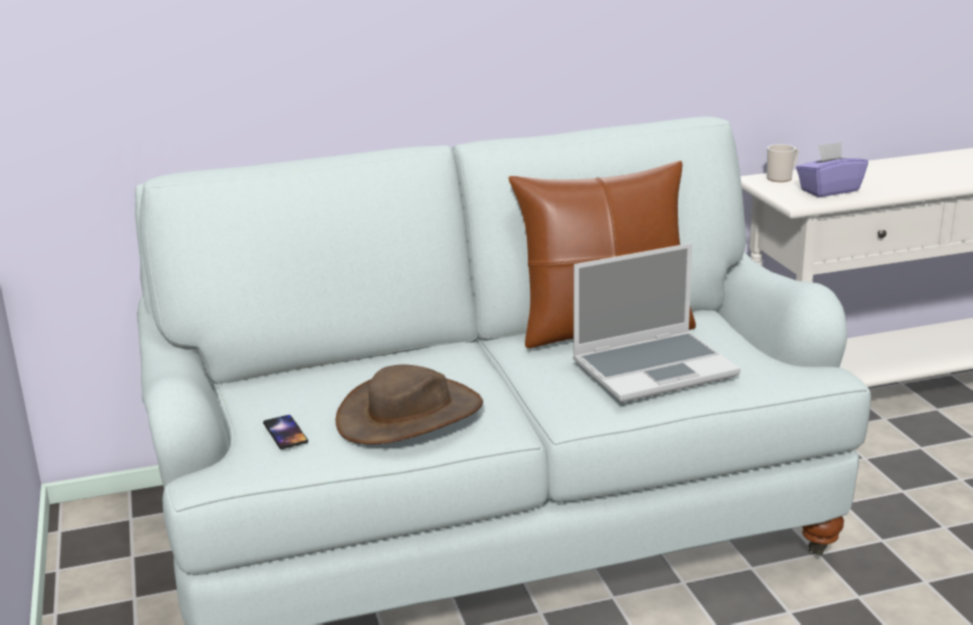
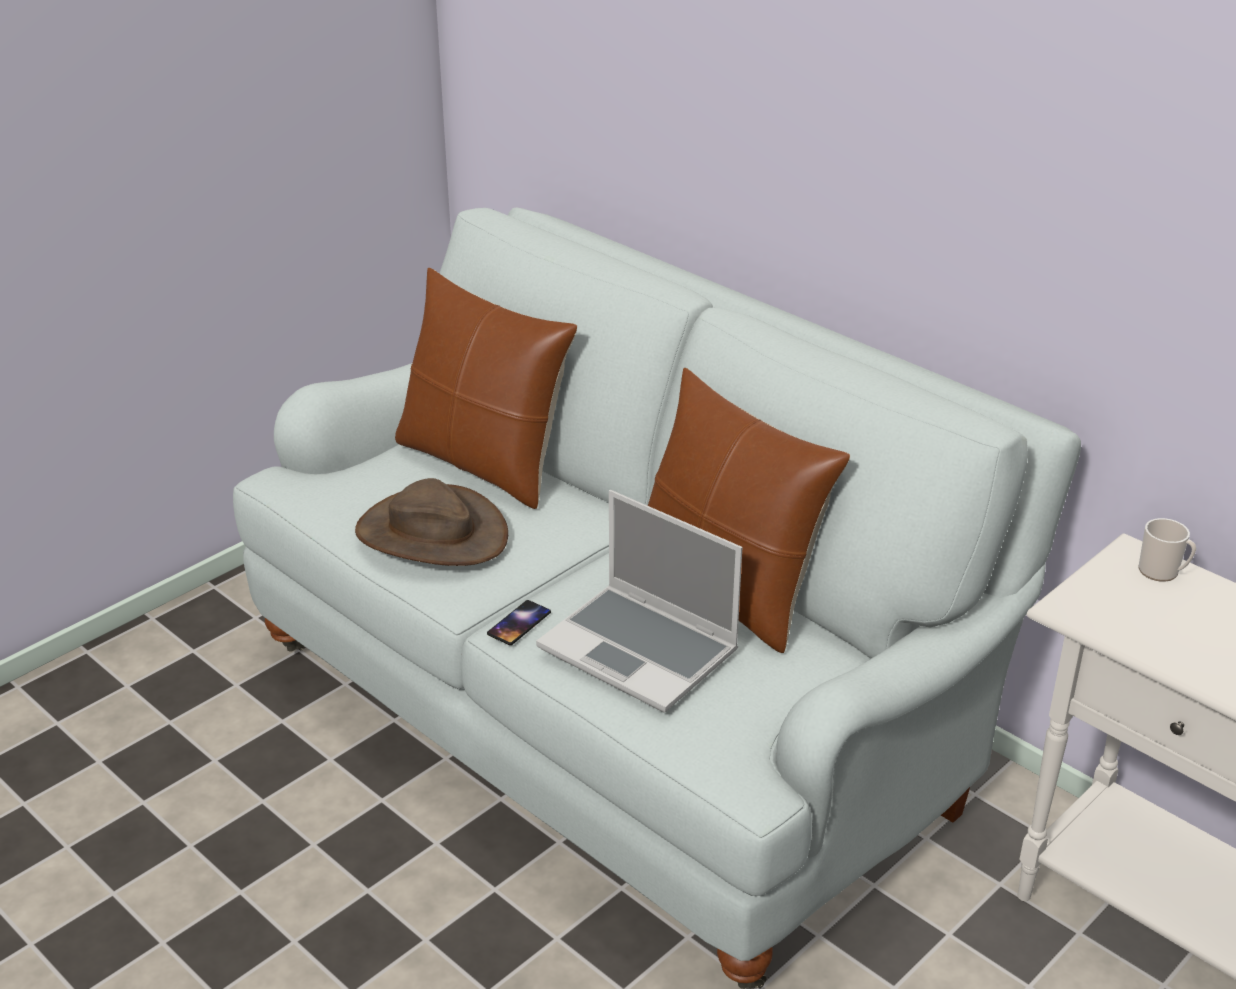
camera: 60 degrees right, 10 degrees up
phone [263,415,308,449] -> phone moved to [487,600,551,645]
purple tissue box [796,142,868,197] -> none
none -> brown pillow [395,268,577,509]

